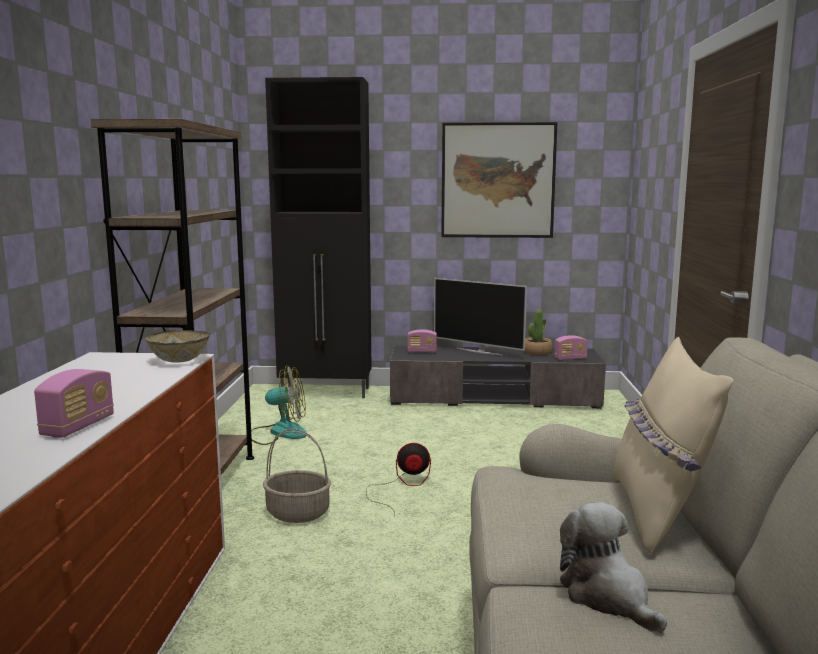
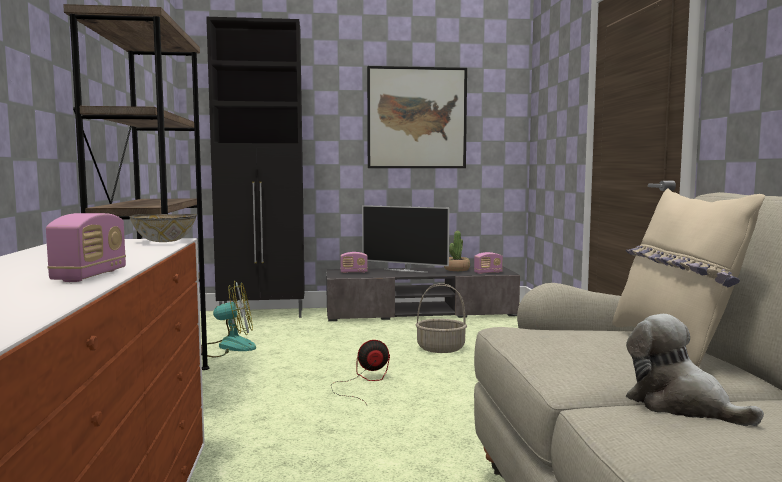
camera: 10 degrees left, 5 degrees down
basket [263,429,331,523] -> basket moved to [416,283,467,353]

